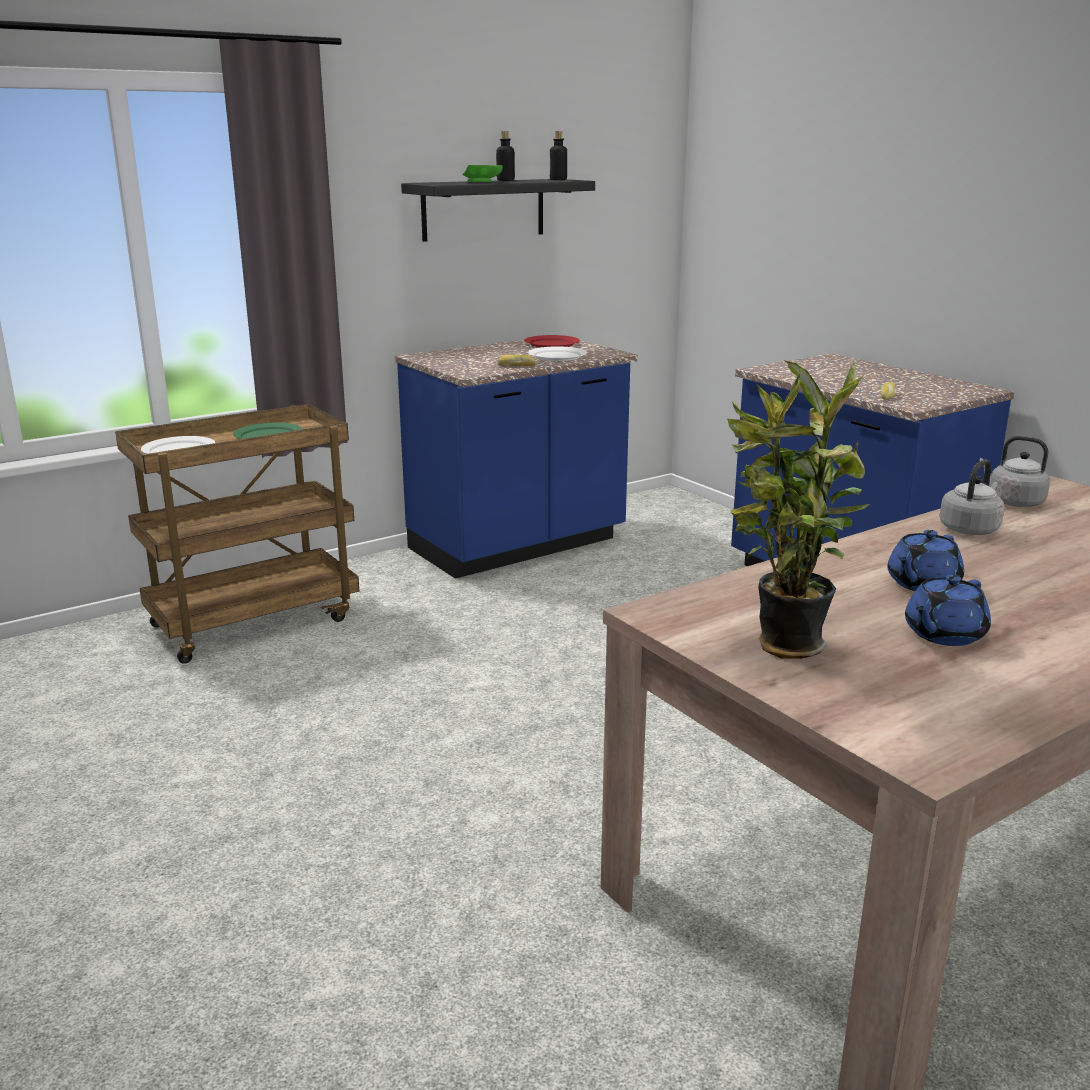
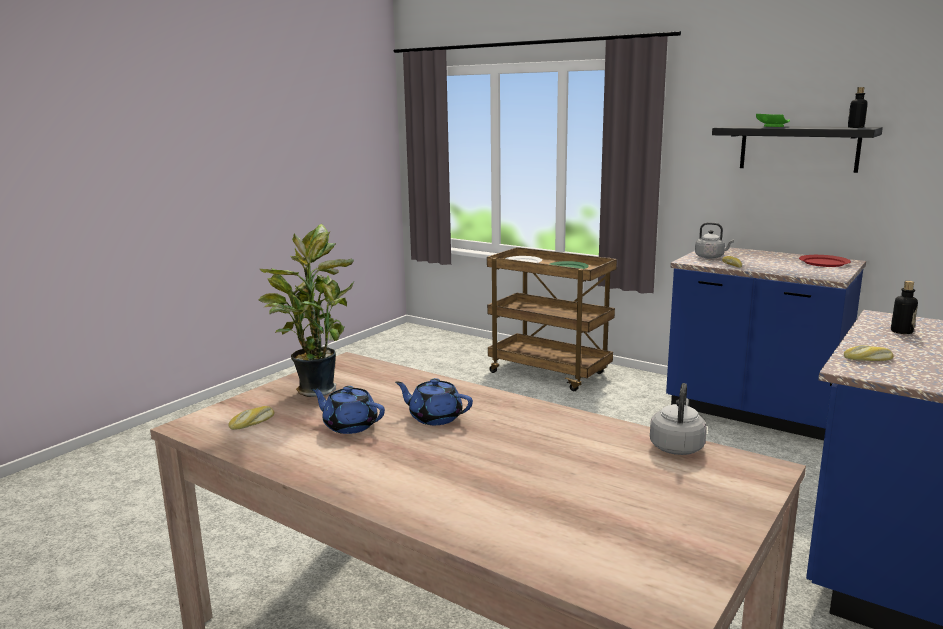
camera: 70 degrees right, 5 degrees down
bottle [496,131,515,181] -> bottle moved to [891,281,918,334]
white plate [528,346,587,361] -> none
grey kettle [939,459,1005,535] -> grey kettle moved to [695,222,734,259]
none -> bread [228,406,274,430]

